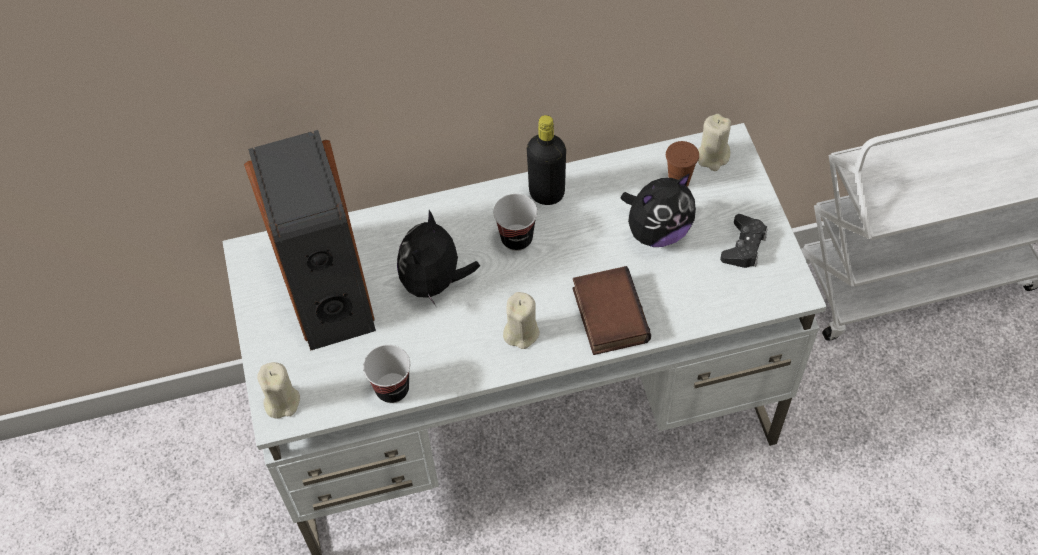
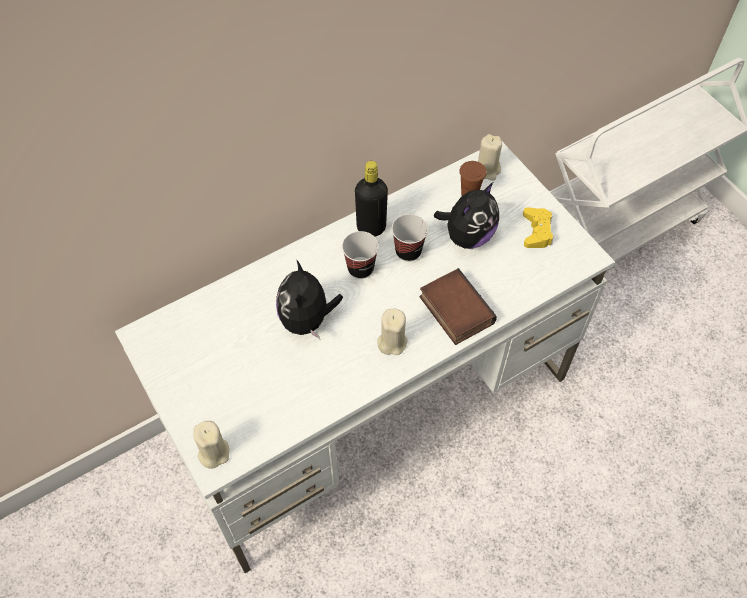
camera: 20 degrees left, 0 degrees up
speaker [244,130,376,351] -> none
cup [363,345,410,403] -> cup moved to [392,214,428,262]
black game controller [720,214,767,268] -> yellow game controller [523,207,553,248]

